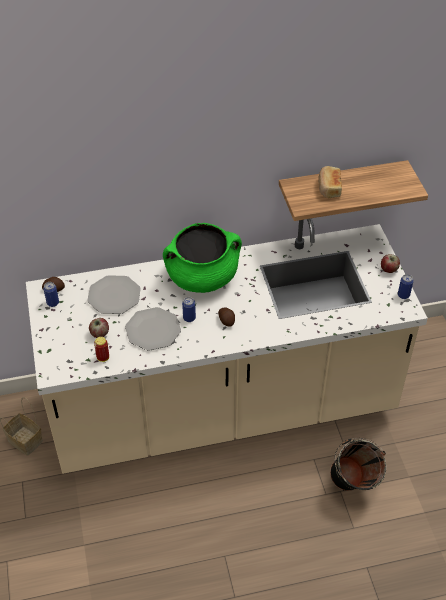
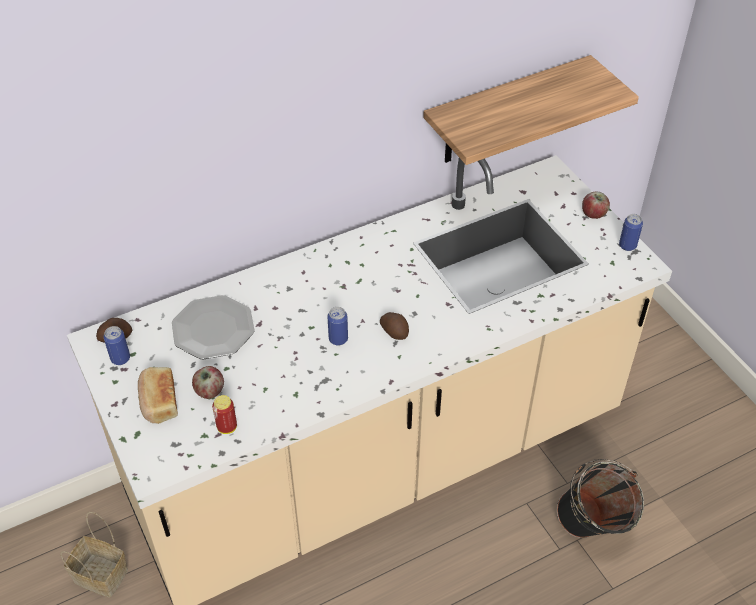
camera: 15 degrees left, 0 degrees up
plate [125,307,181,351] -> none
green cooking pot [163,223,242,293] -> none
bread [318,166,342,198] -> bread moved to [138,367,178,424]

